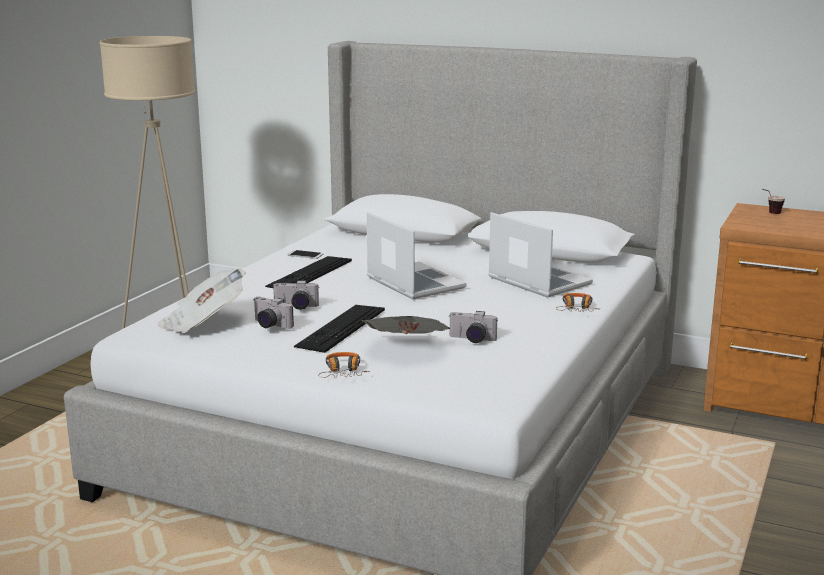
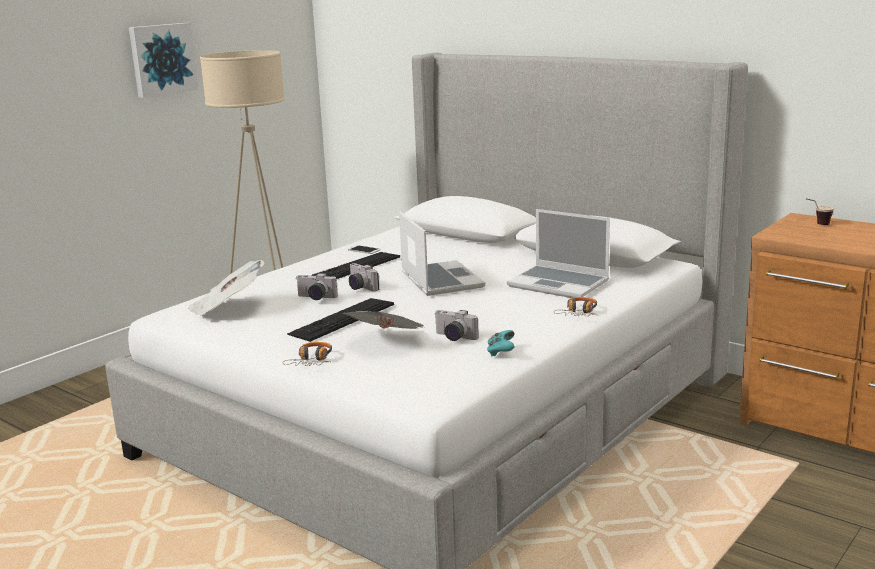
camera: 15 degrees right, 0 degrees up
camera [253,297,294,329] -> camera moved to [349,263,379,291]
laptop [488,212,593,298] -> laptop turned 150 degrees clockwise [507,209,610,298]
none -> picture [129,23,199,98]
none -> turquoise game controller [487,330,515,357]

